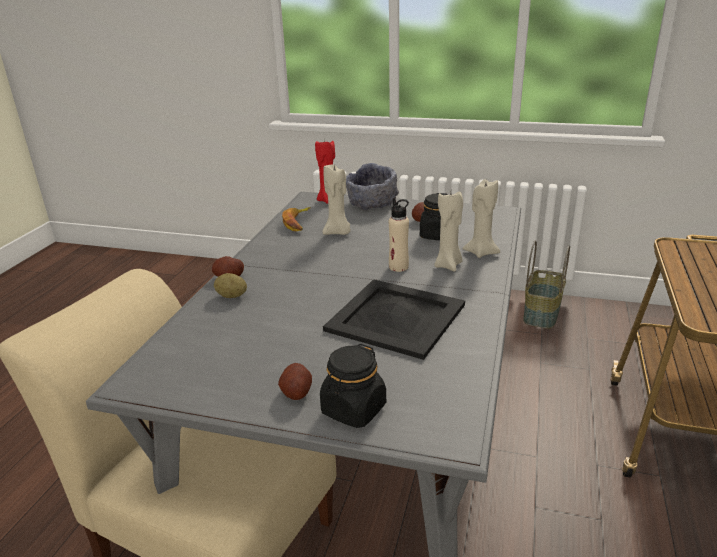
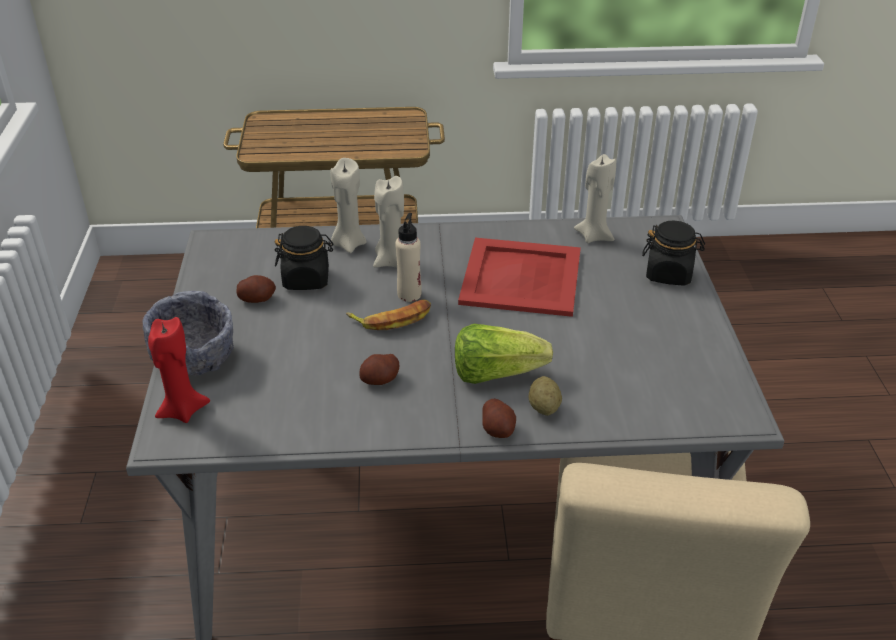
camera: 110 degrees left, 10 degrees up
potato [278,363,312,400] -> potato moved to [359,354,400,385]
banana [282,207,311,231] -> banana moved to [346,300,431,330]
beige candle [322,164,350,235] -> beige candle moved to [574,154,616,243]
black tray [323,279,465,360] -> red tray [458,238,581,317]
basket [523,240,570,329] -> none
none -> lettuce [455,324,553,384]

